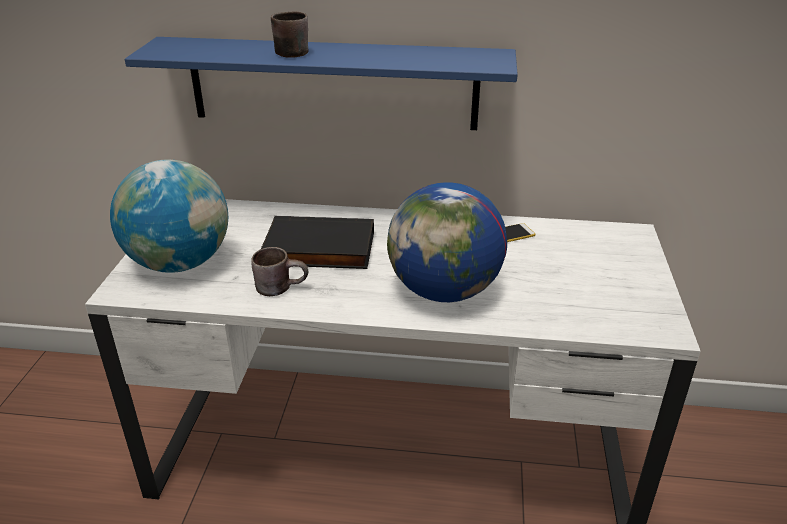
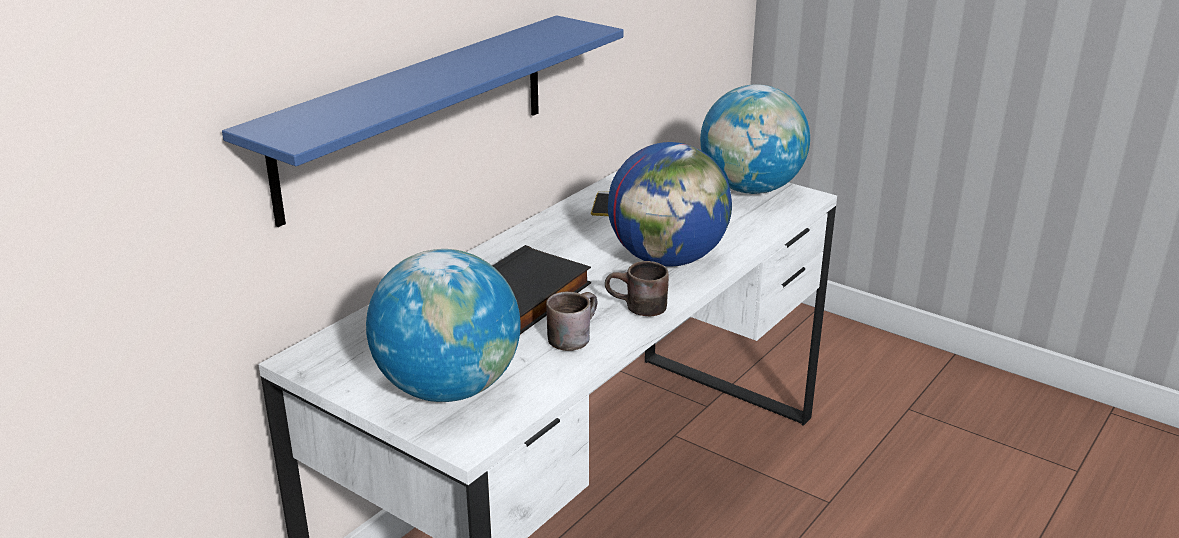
camera: 60 degrees left, 5 degrees down
brown mug [271,12,308,58] -> brown mug moved to [605,261,669,316]
none -> globe [700,84,810,194]

